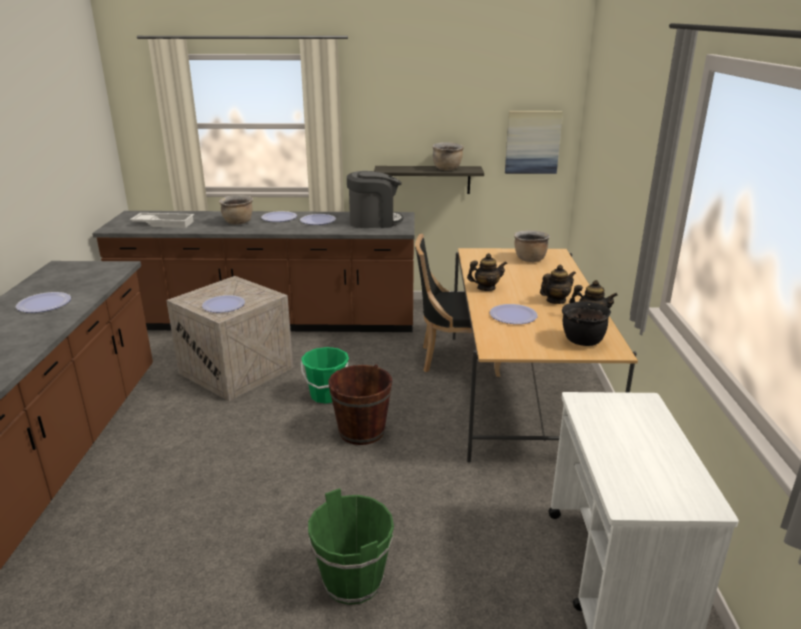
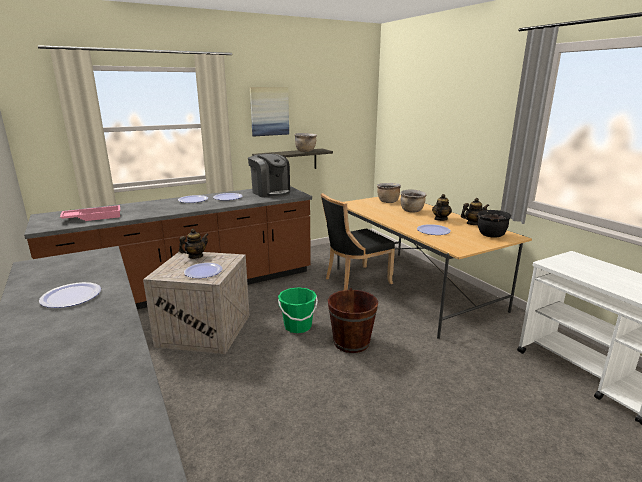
camera: 30 degrees left, 5 degrees down
white tray [130,213,194,228] -> pink tray [60,205,120,221]
brown cooking pot [219,195,253,225] -> brown cooking pot moved to [400,189,427,213]
green bucket [308,488,394,605] -> none
coffee machine [347,171,403,228] -> coffee machine turned 90 degrees clockwise [248,154,290,198]
teapot [467,253,507,291] -> teapot moved to [179,229,209,259]
picture [505,111,563,174] -> picture moved to [250,87,289,137]

